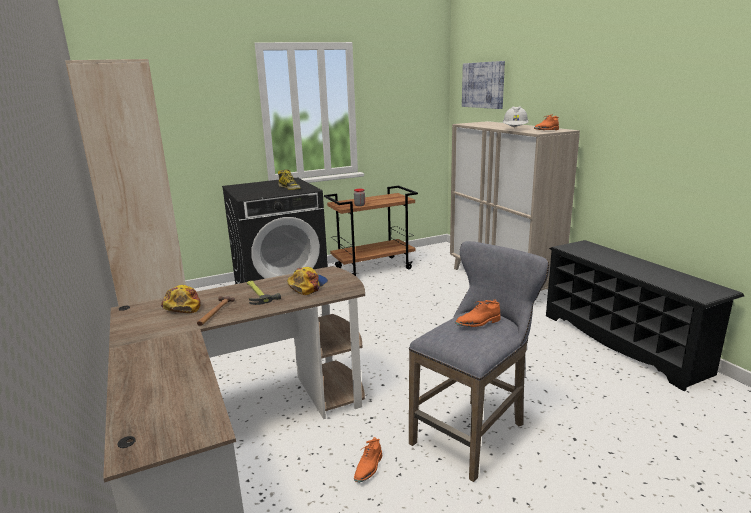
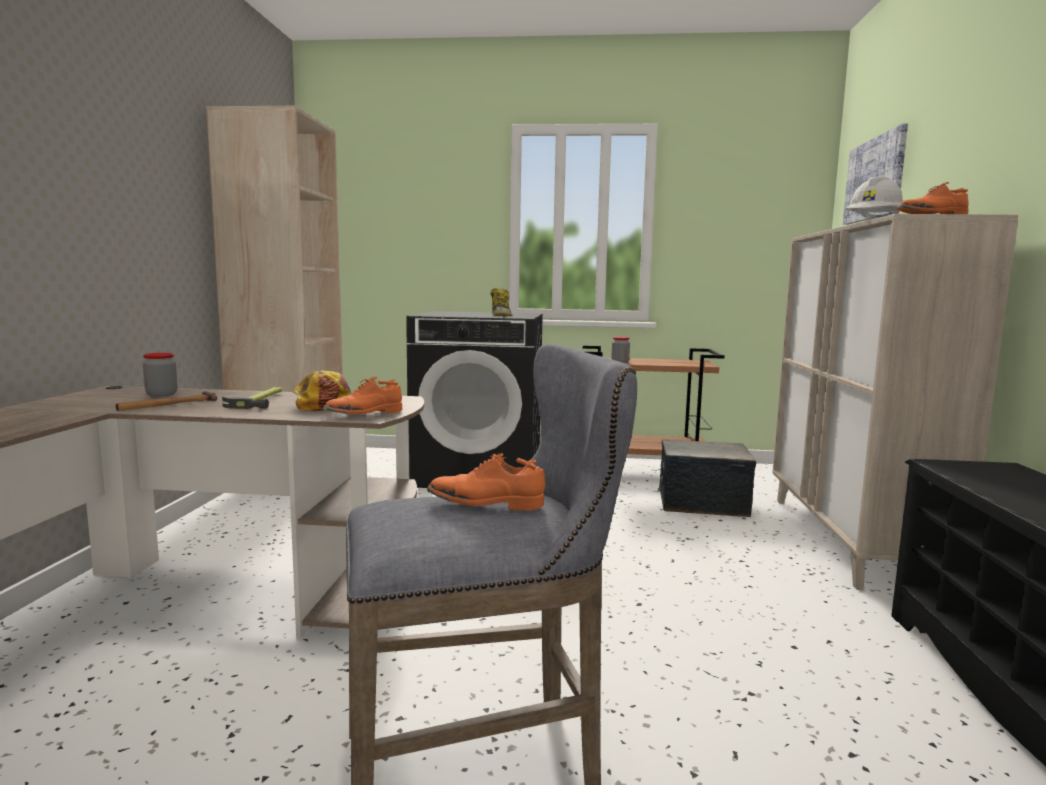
camera: 30 degrees right, 10 degrees down
cap [161,285,200,313] -> jar [143,353,177,397]
orange shoe [354,437,382,483] -> orange shoe moved to [323,377,402,414]
none -> storage box [658,439,756,517]

